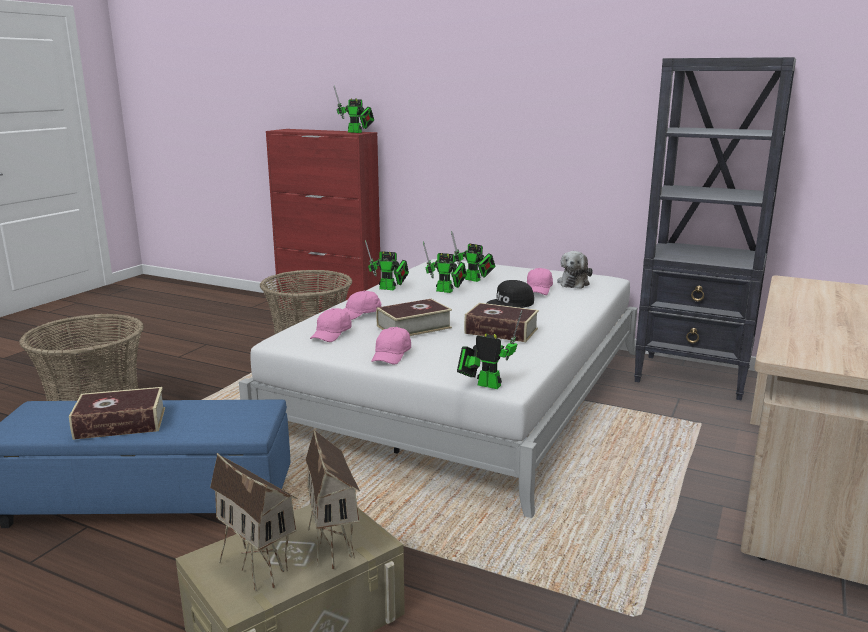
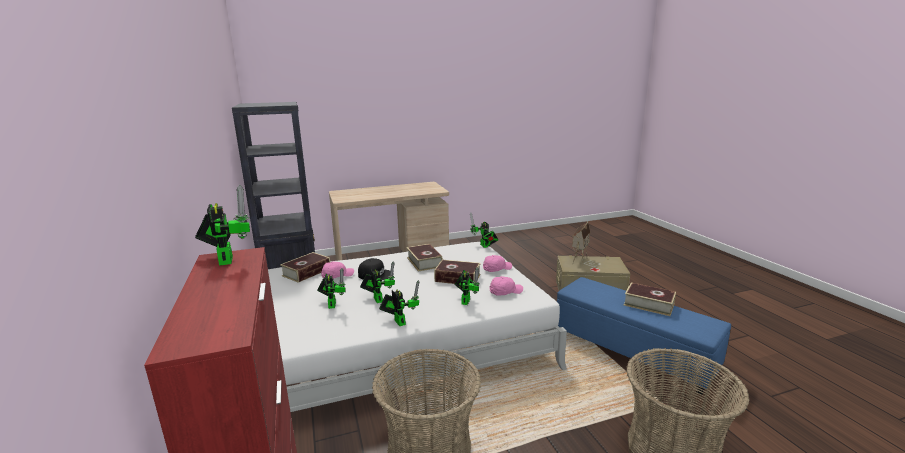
camera: 135 degrees left, 0 degrees up
toy house [210,453,298,591] -> none
pink cap [342,291,381,320] -> toy robot [455,267,480,305]
plush toy [557,251,593,289] -> book [280,252,330,283]

